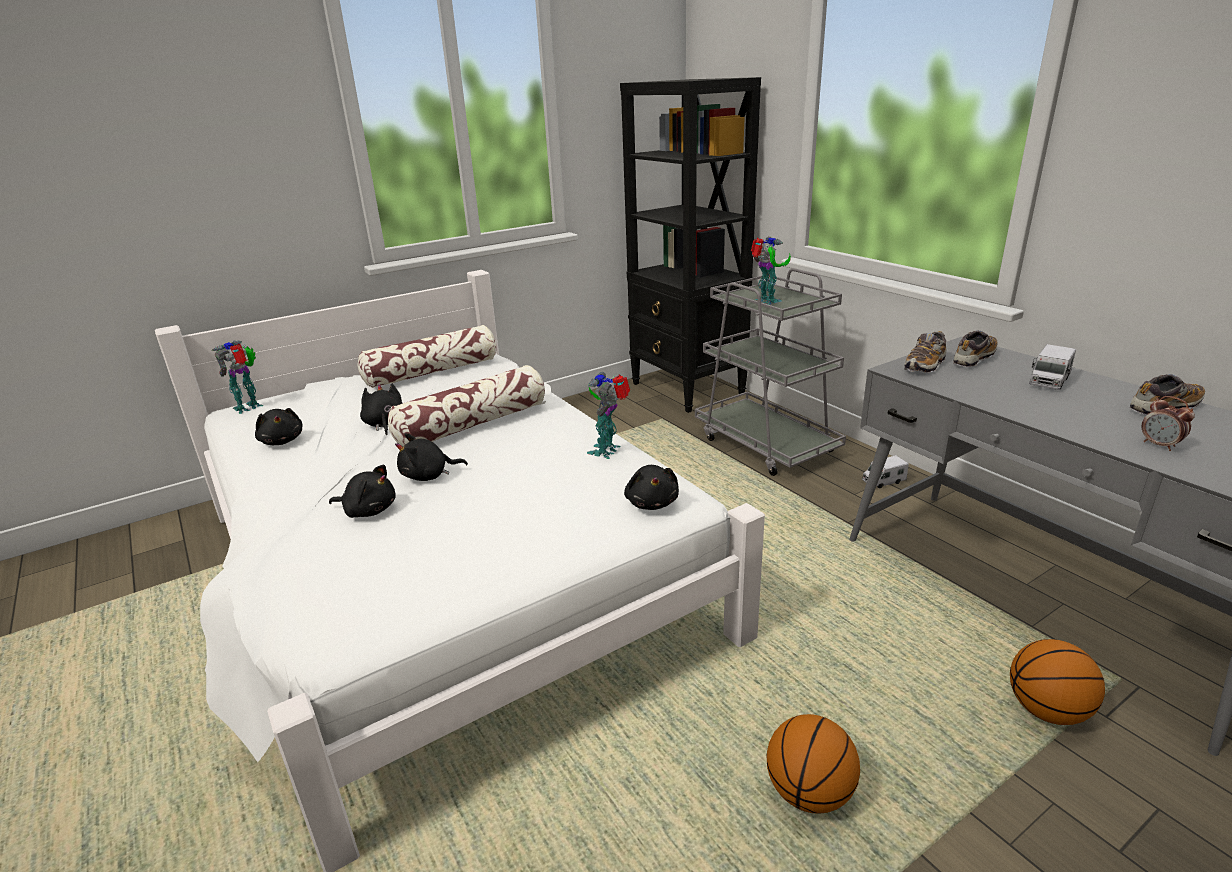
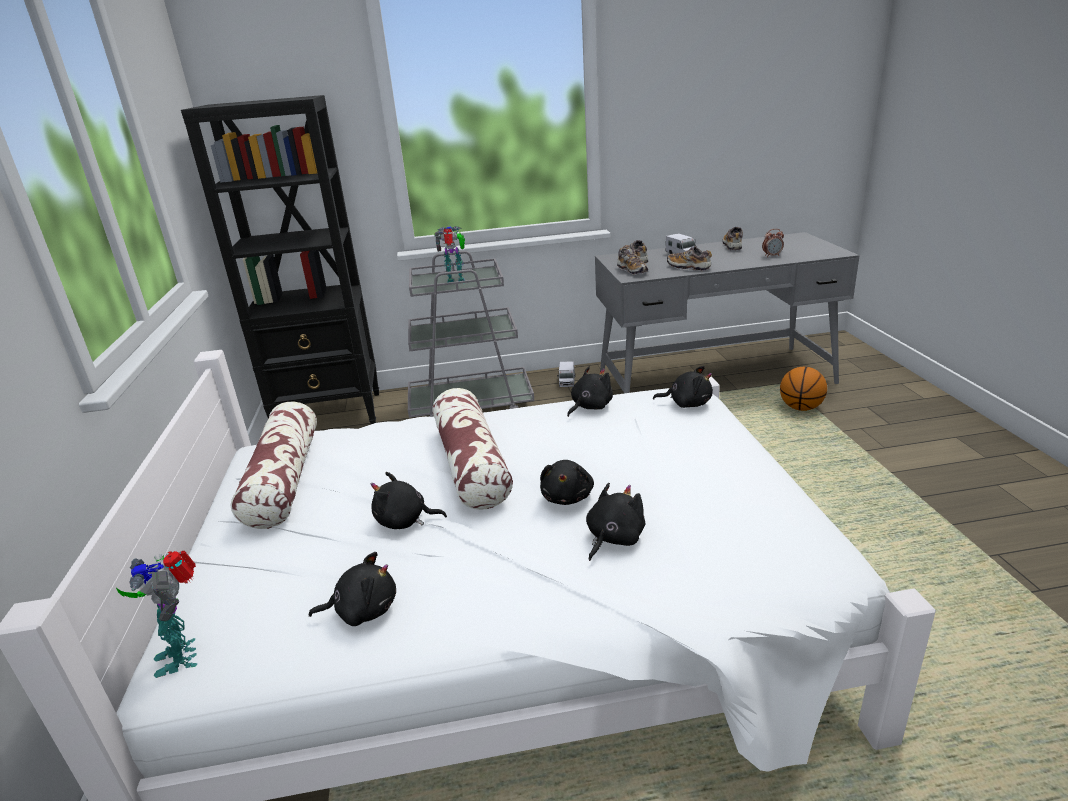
camera: 65 degrees left, 0 degrees up
toy robot [587,372,630,459] -> black plush toy [567,367,613,417]
basketball [767,714,860,814] -> none
none -> shoe [667,246,712,271]

